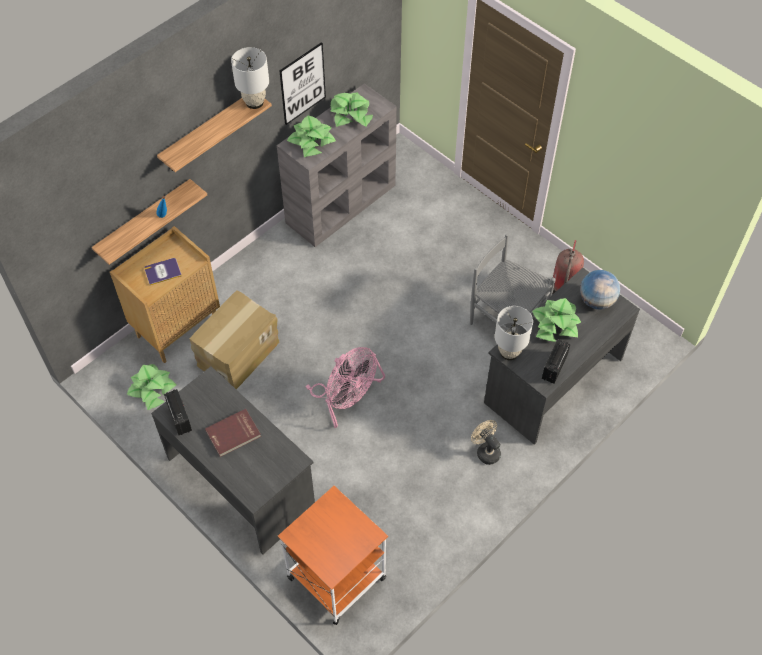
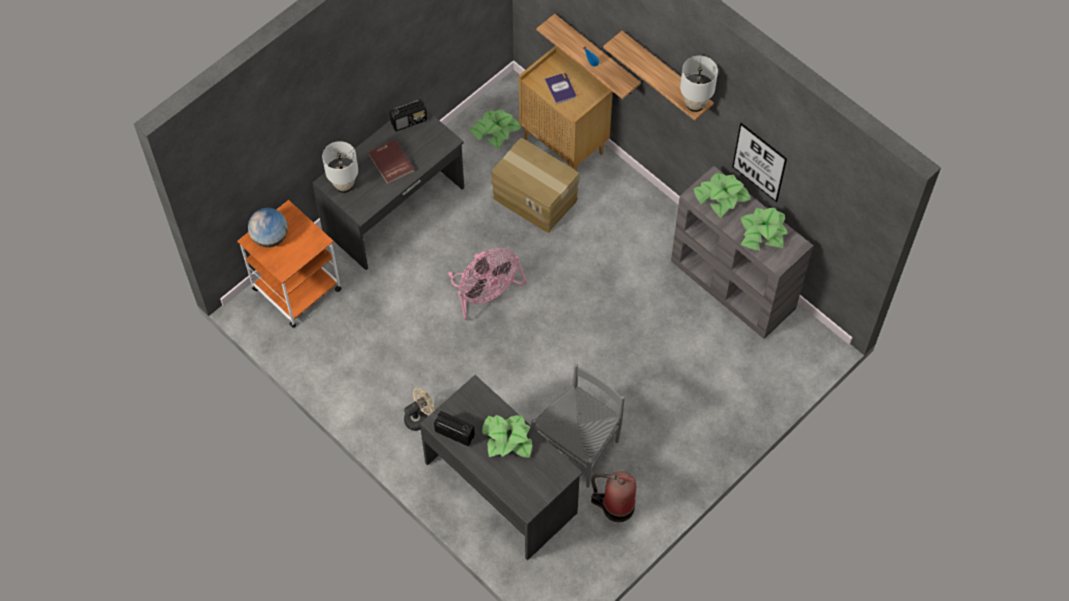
camera: 90 degrees right, 5 degrees up
pink fan [306,347,385,428] -> pink fan turned 75 degrees counterclockwise [448,248,526,320]
white table lamp [495,306,533,360] -> white table lamp moved to [322,141,358,193]
globe [580,270,620,310] -> globe moved to [248,208,288,247]

